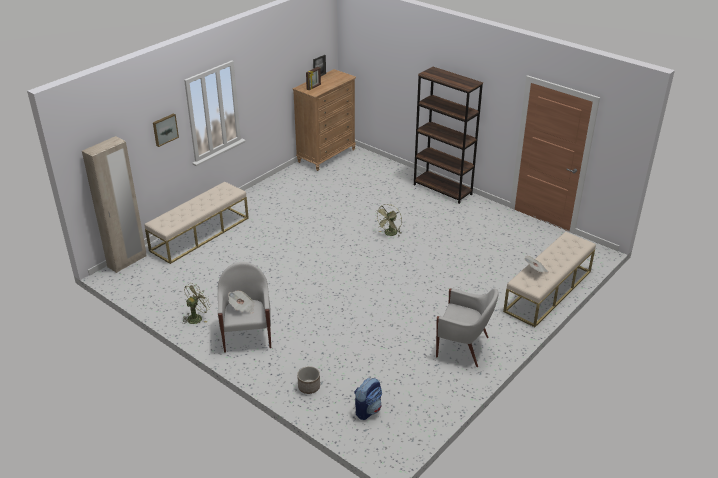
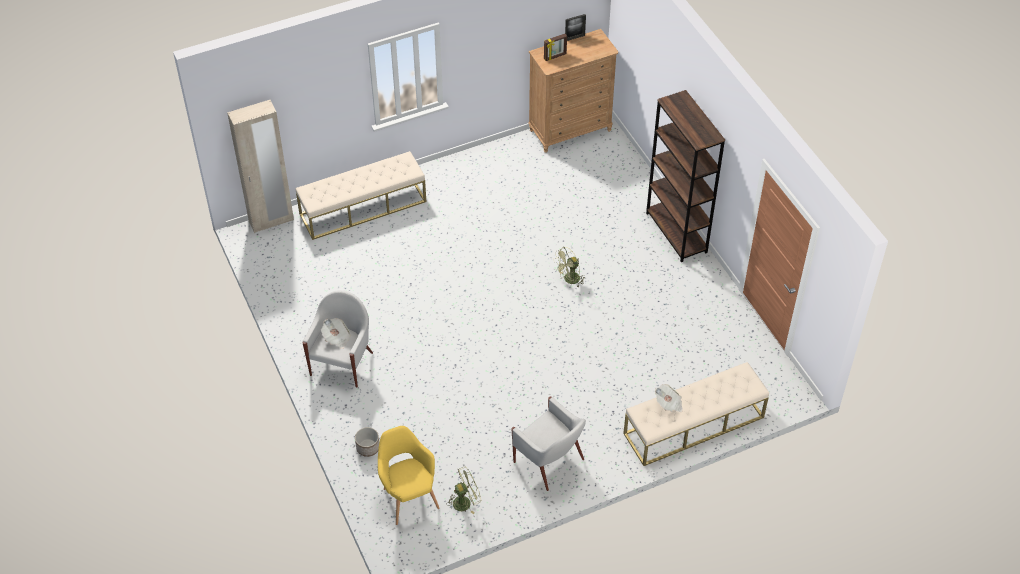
camera: 25 degrees right, 15 degrees up
picture [153,113,179,147] -> none
green fan [182,284,211,324] -> green fan moved to [447,467,481,514]
backpack [354,378,382,420] -> yellow armchair [378,426,440,525]

